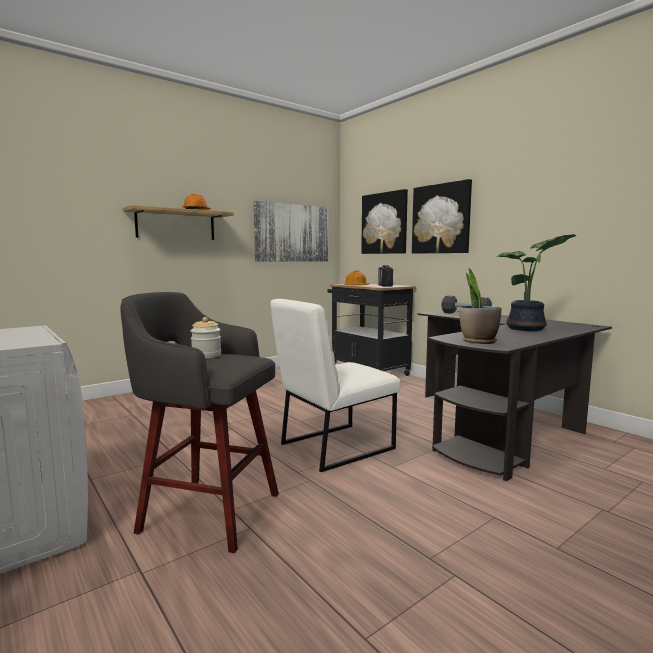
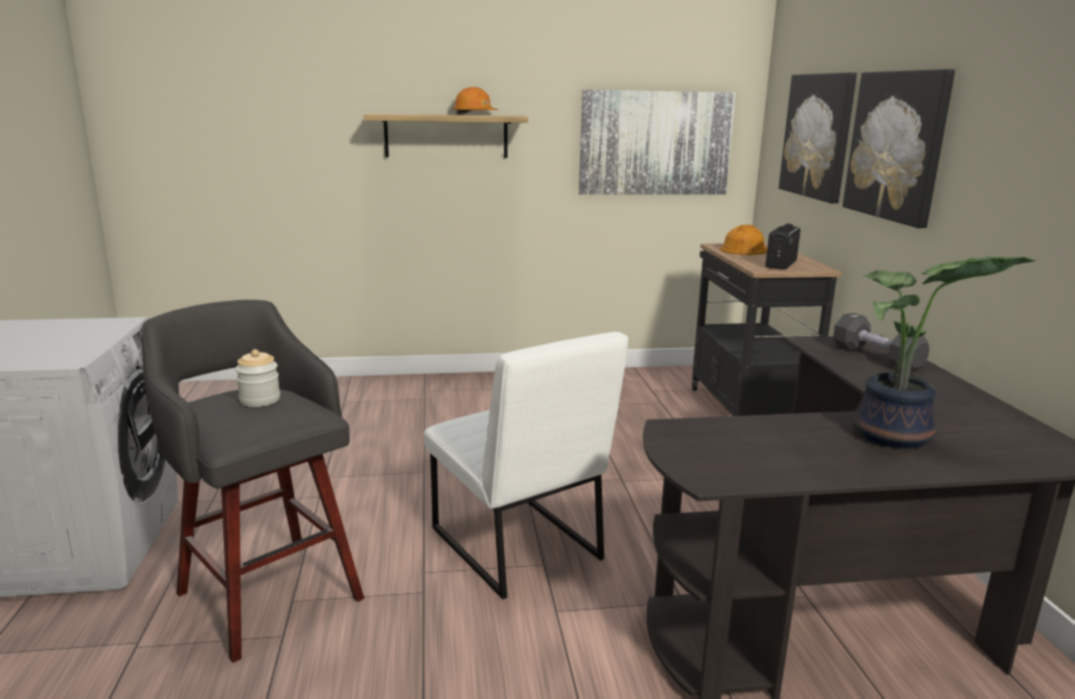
camera: 30 degrees right, 10 degrees up
white chair [270,299,401,472] -> white chair turned 120 degrees counterclockwise [424,332,628,599]
potted plant [459,269,502,344] -> none

